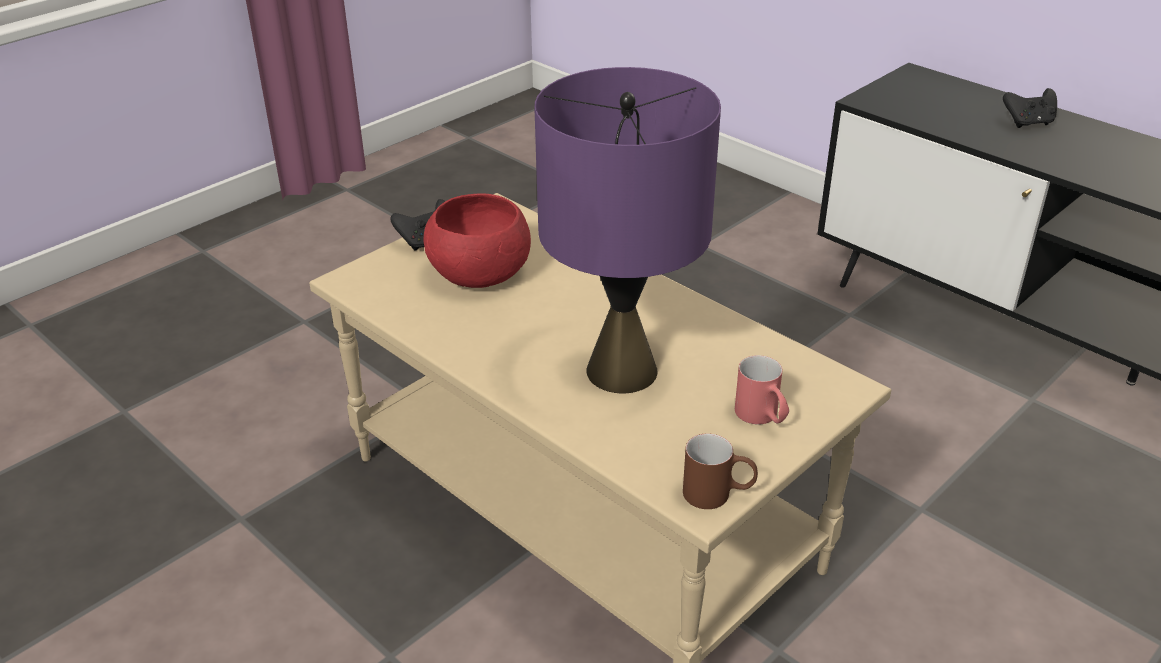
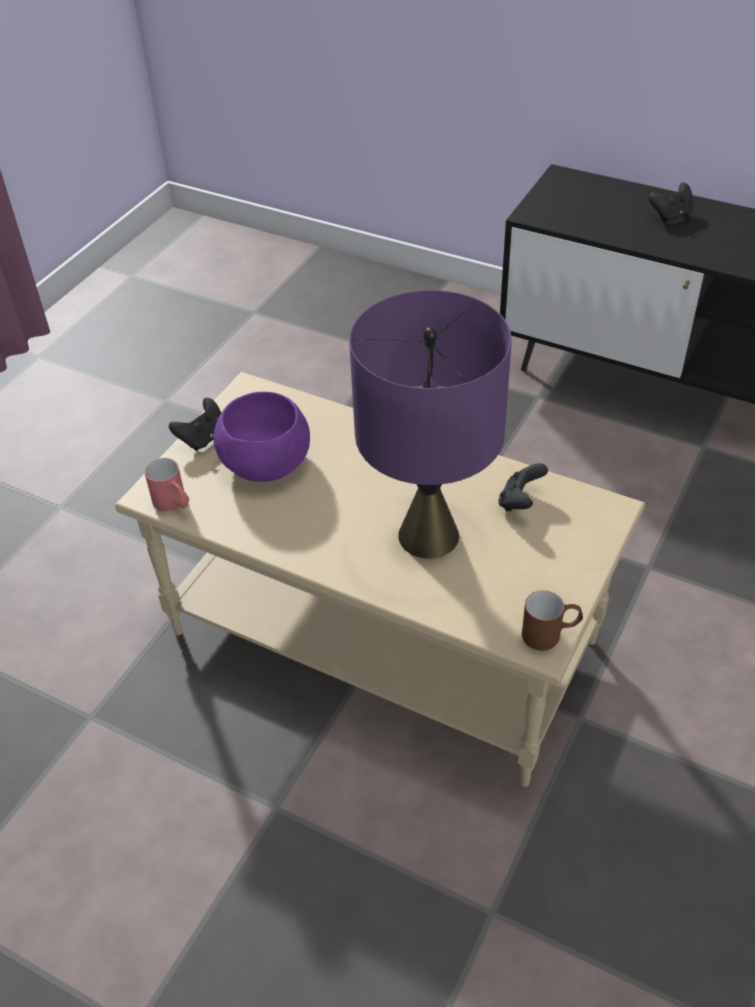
camera: 15 degrees left, 10 degrees up
red bowl [424,193,531,288] -> purple bowl [213,392,310,482]
red mug [735,355,789,424] -> red mug moved to [144,458,189,511]
none -> black game controller [498,463,548,511]

